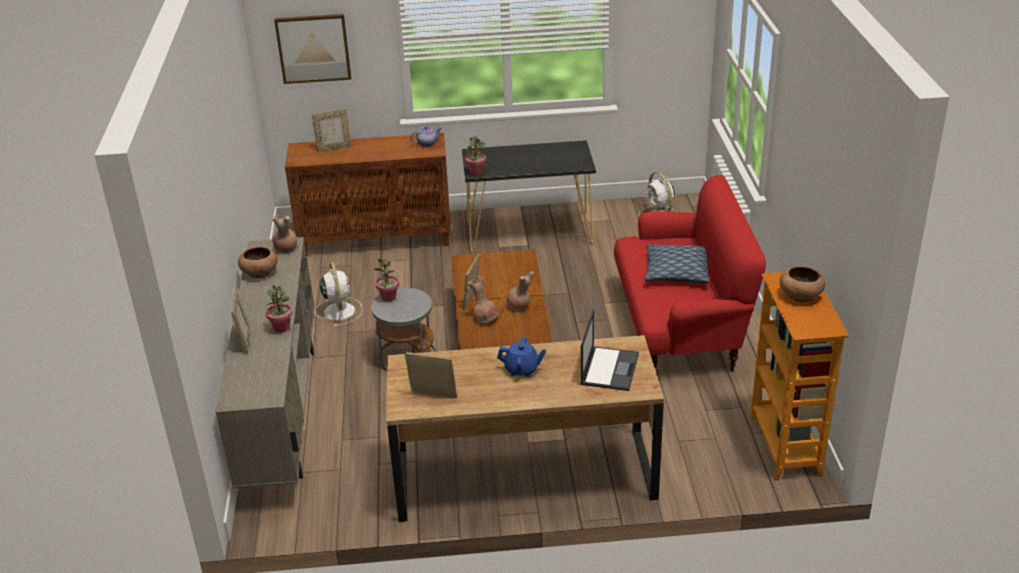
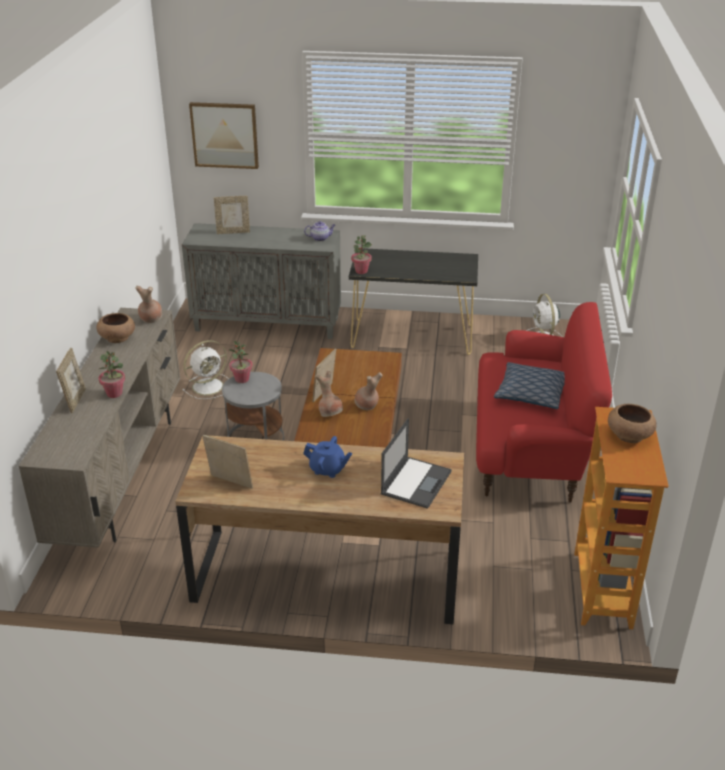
camera: 10 degrees right, 0 degrees up
brown cabinet [285,133,451,256] -> grey cabinet [182,223,341,339]
white fan [315,262,363,327] -> white fan turned 60 degrees clockwise [182,340,228,399]

